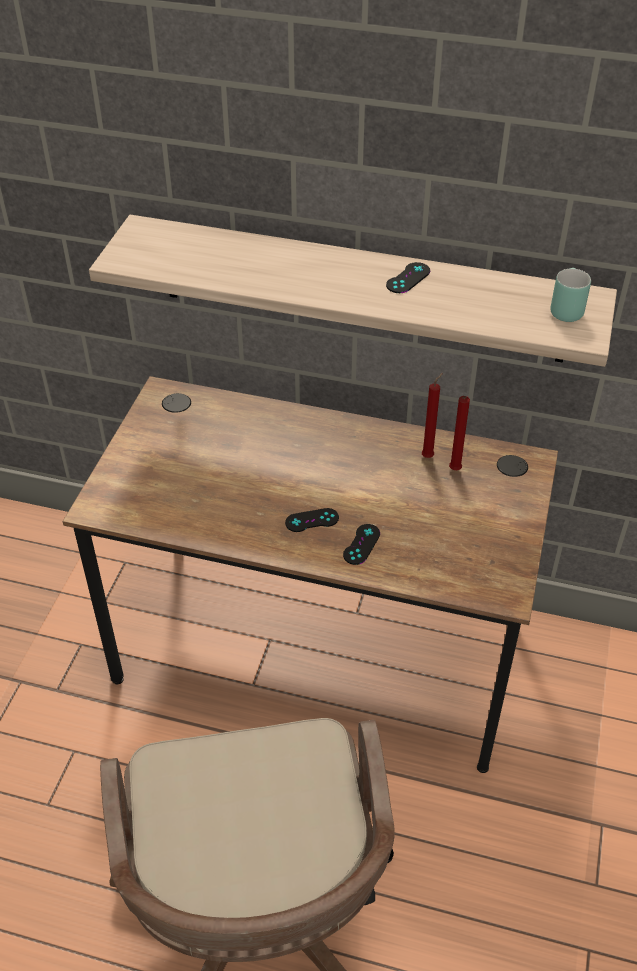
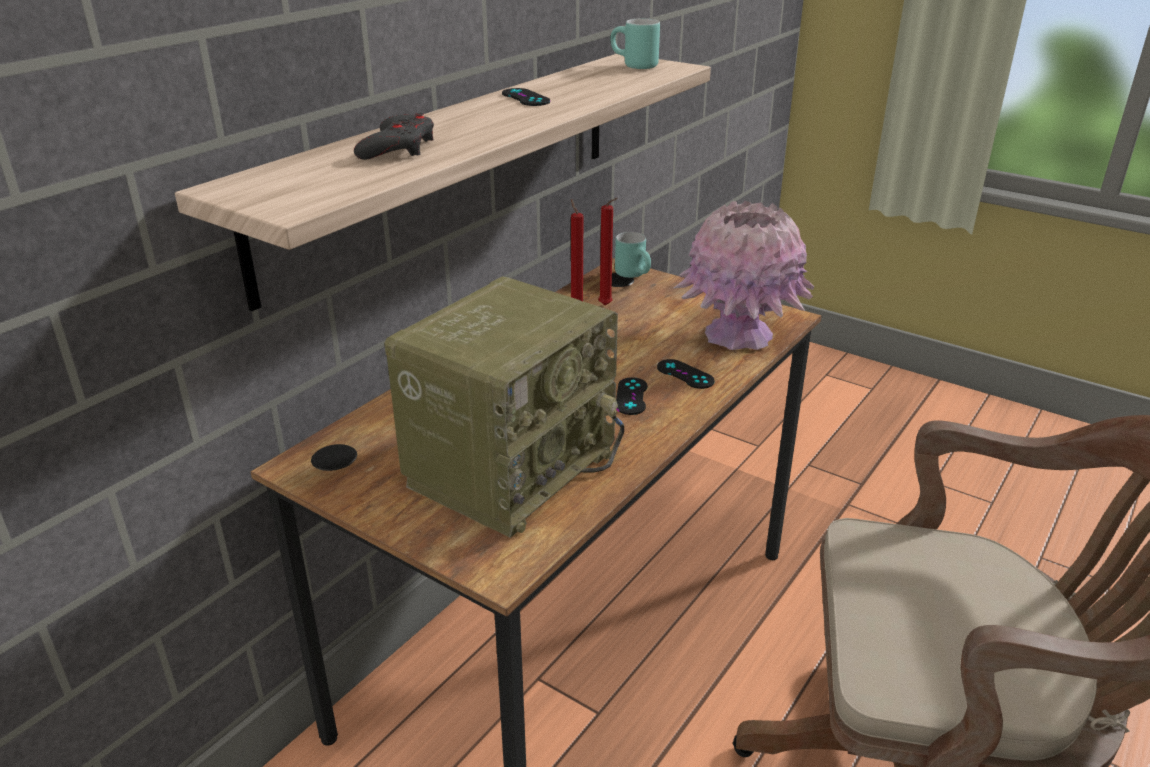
camera: 70 degrees left, 15 degrees down
none -> grey game controller [354,113,434,160]
none -> radio [384,276,624,538]
none -> turquoise mug [615,232,651,278]
none -> pink vase [674,201,814,350]

